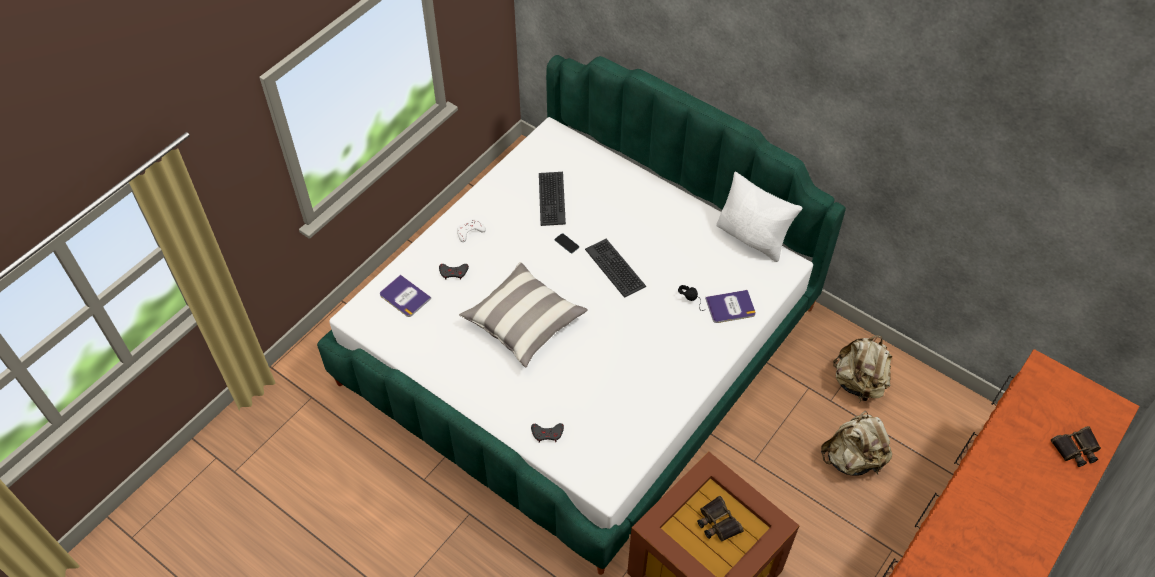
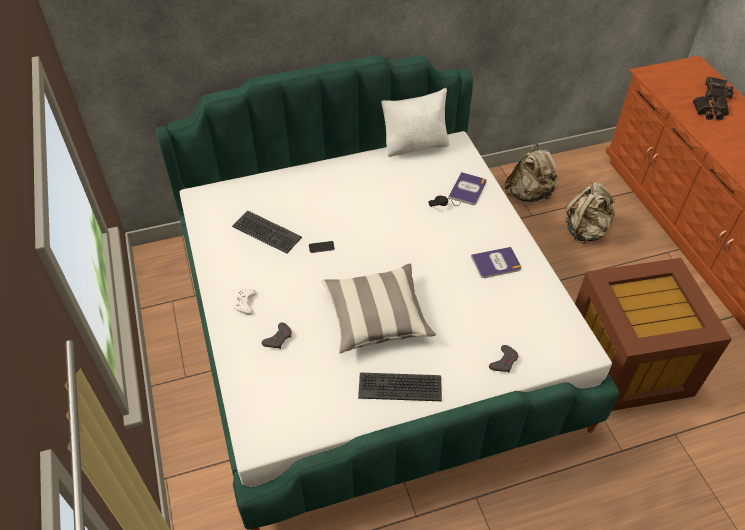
camera: 55 degrees left, 5 degrees down
book [380,274,431,317] -> book moved to [471,247,521,278]
keyboard [585,239,646,298] -> keyboard moved to [358,372,442,401]
binoculars [697,496,744,541] -> binoculars moved to [693,96,729,120]

